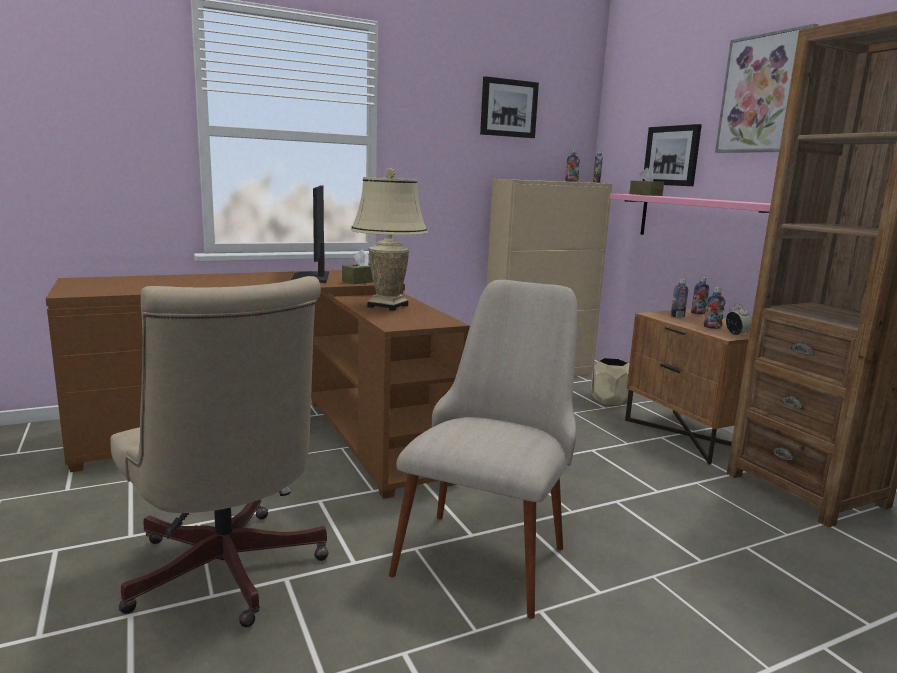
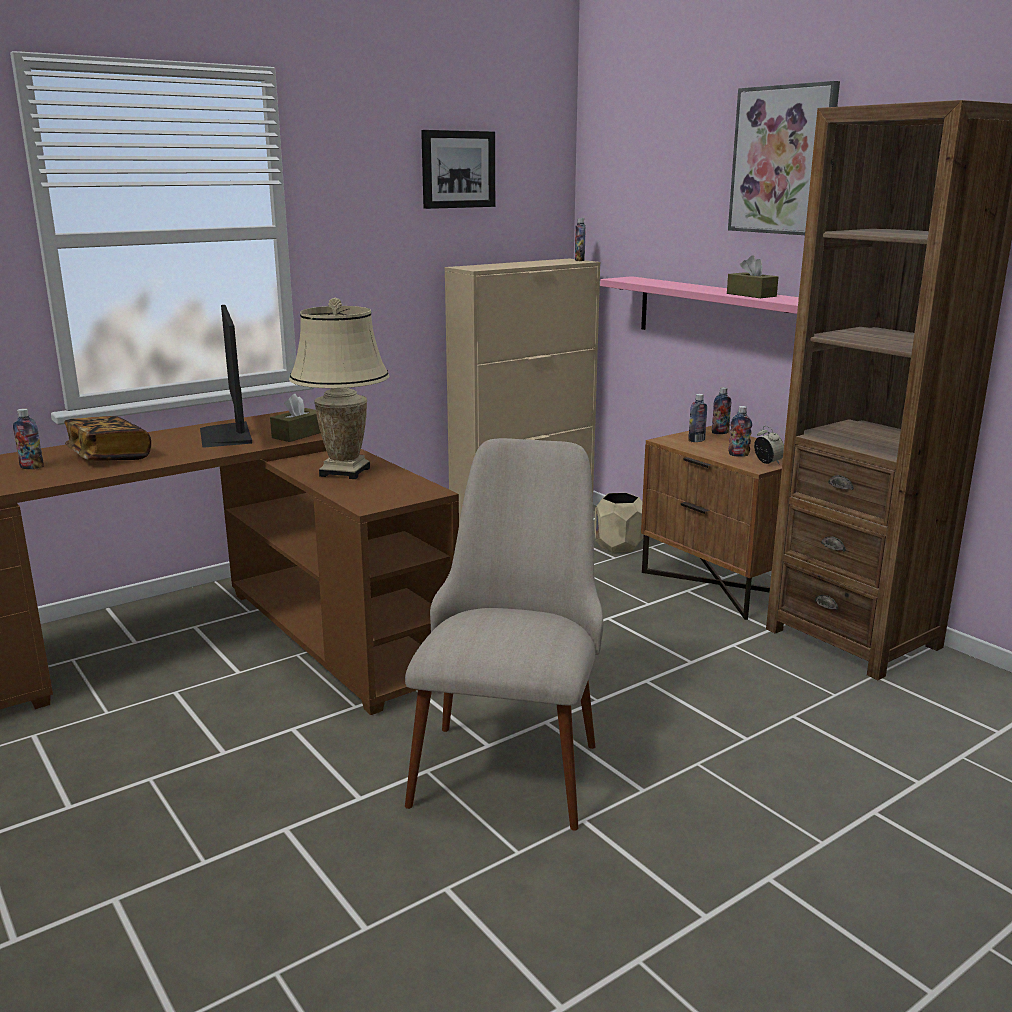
camera: 10 degrees left, 5 degrees up
beige office chair [110,276,329,627] -> none
bottle [565,149,580,182] -> bottle moved to [13,408,44,469]
brown tissue box [629,168,664,196] -> brown tissue box moved to [727,255,778,298]
picture [643,124,702,186] -> none
none -> book [64,416,151,461]

